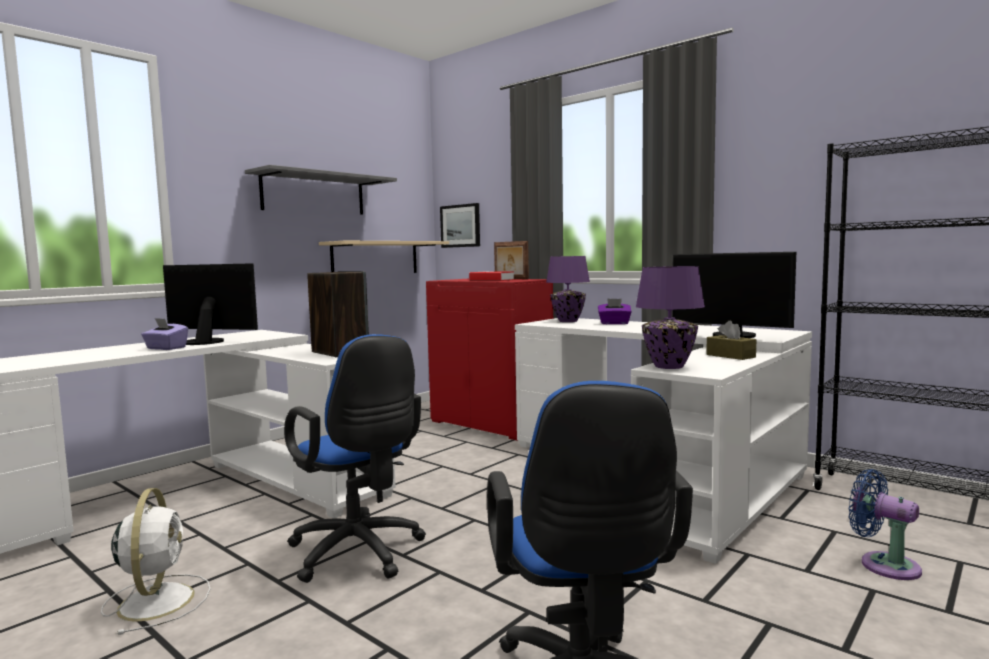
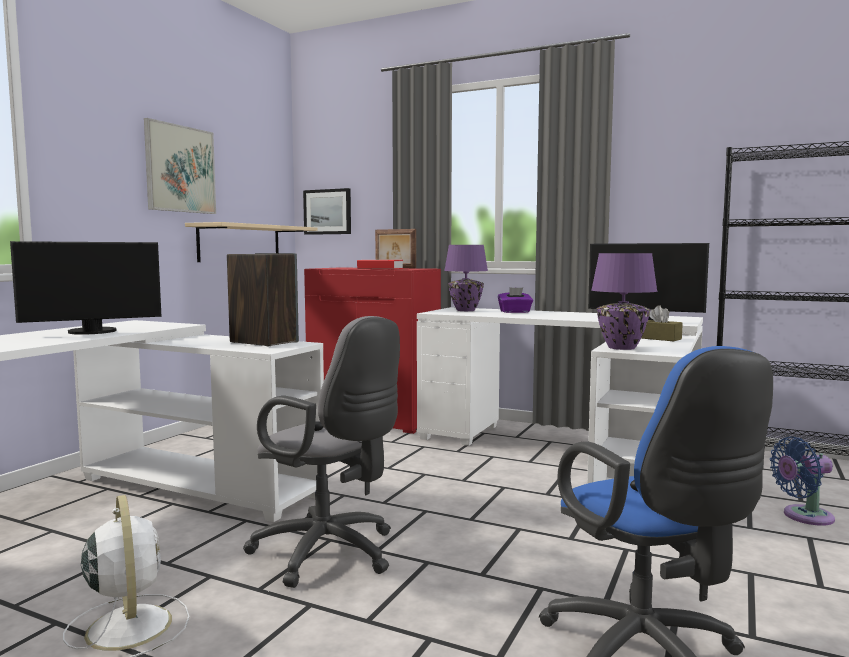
camera: 15 degrees left, 0 degrees up
purple tissue box [141,318,188,350] -> none
monitor [163,263,258,345] -> monitor turned 150 degrees clockwise [10,241,161,335]
grey shelf [245,165,397,215] -> picture [144,118,216,214]
blue office chair [284,334,426,583] -> grey office chair [243,316,400,588]
blue fan [849,469,922,580] -> blue fan turned 45 degrees counterclockwise [770,437,835,526]

